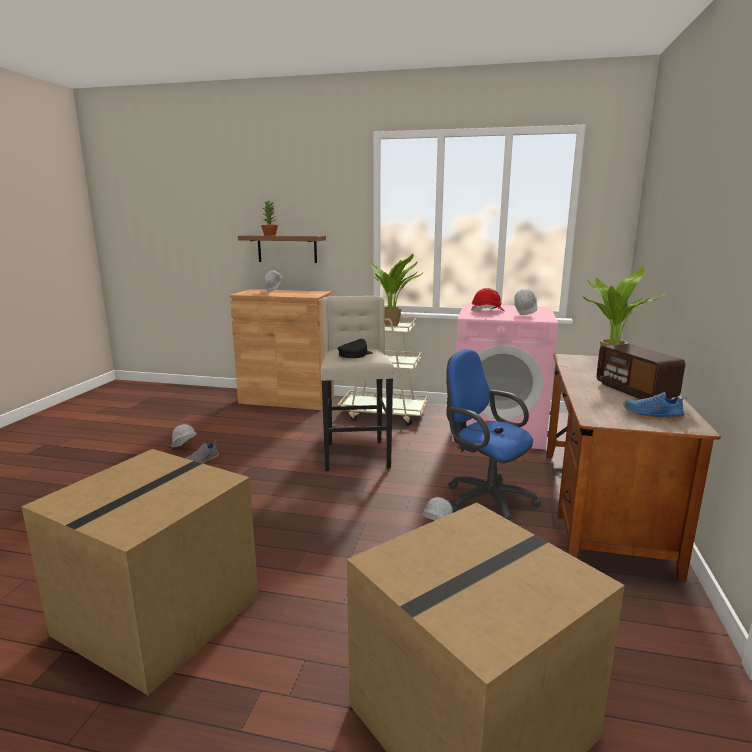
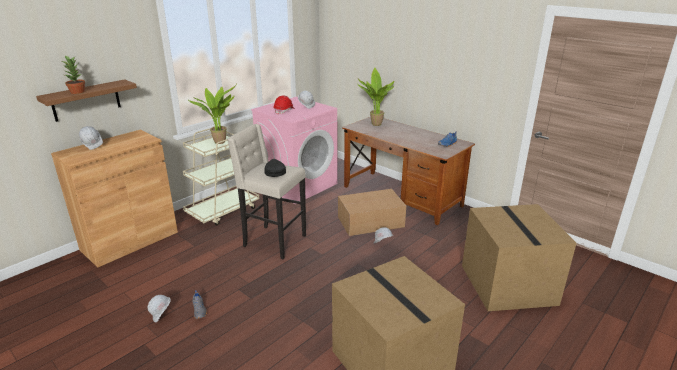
camera: 60 degrees left, 10 degrees up
blue office chair [446,349,541,522] -> cardboard box [338,189,406,236]
radio [596,344,685,399] -> none

